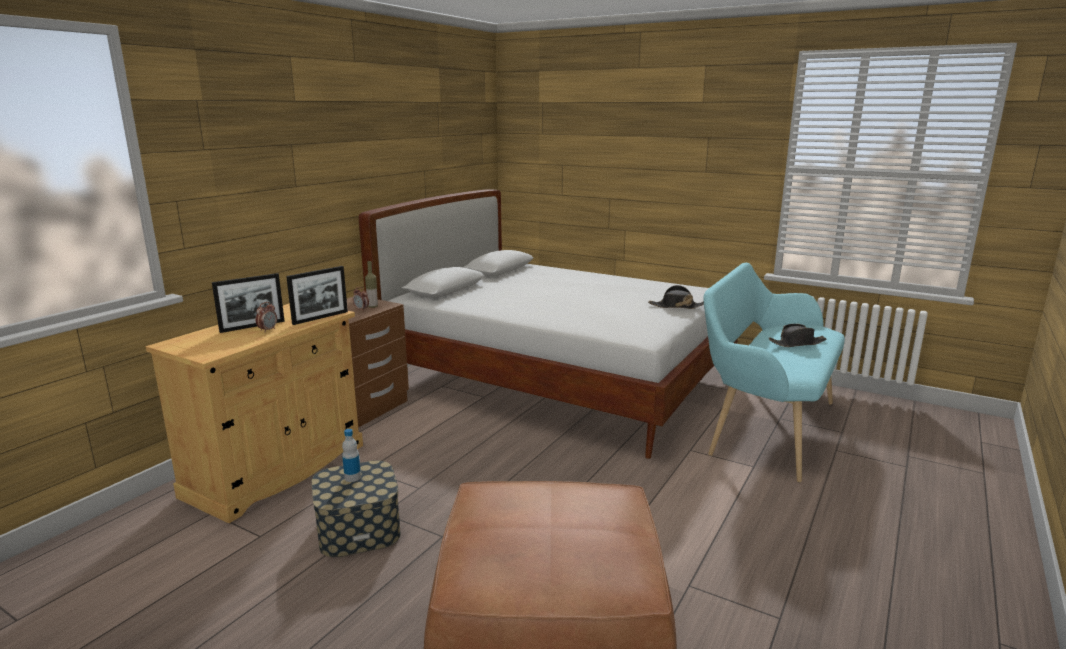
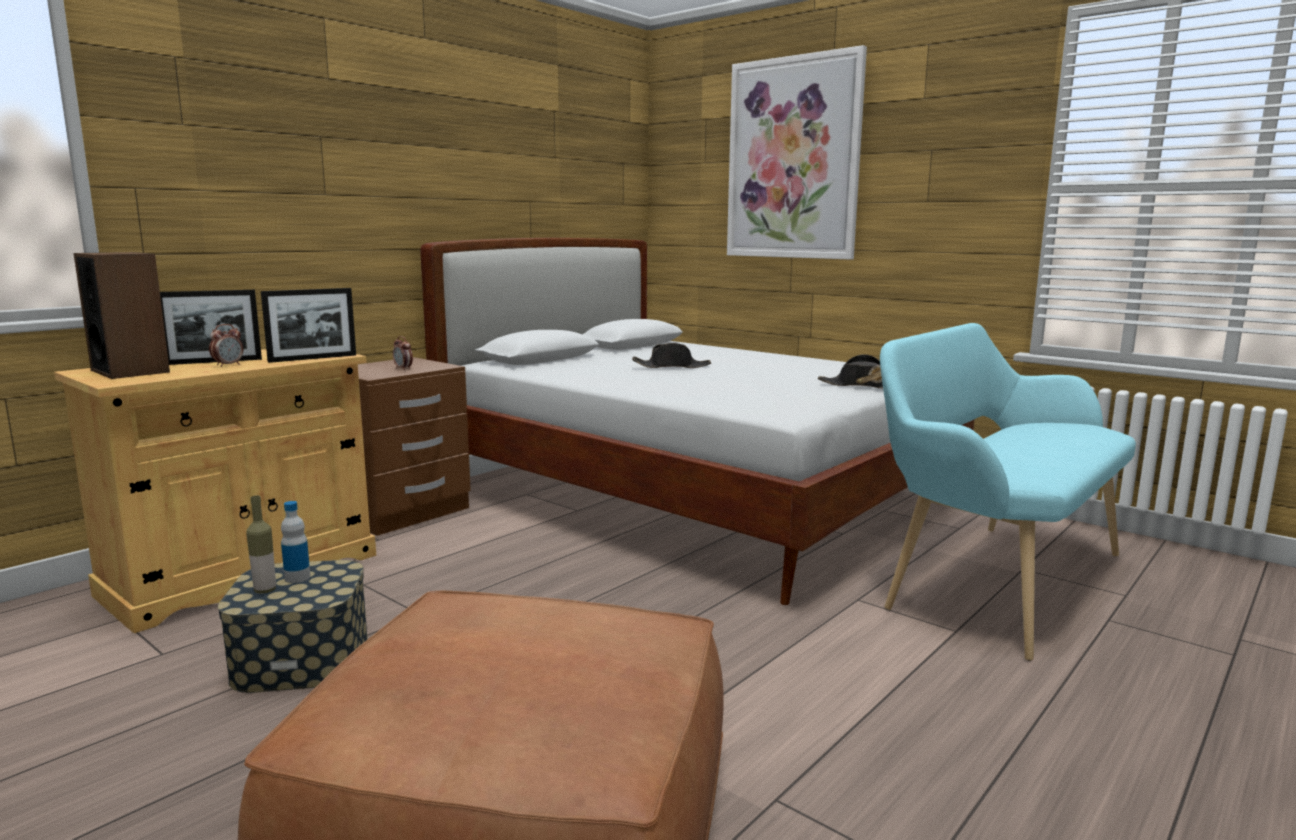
camera: 10 degrees right, 5 degrees down
bottle [365,261,378,308] -> bottle moved to [246,495,276,593]
black hat [769,324,826,347] -> black hat moved to [632,343,711,368]
none -> speaker [74,252,170,379]
none -> picture [727,45,867,260]

